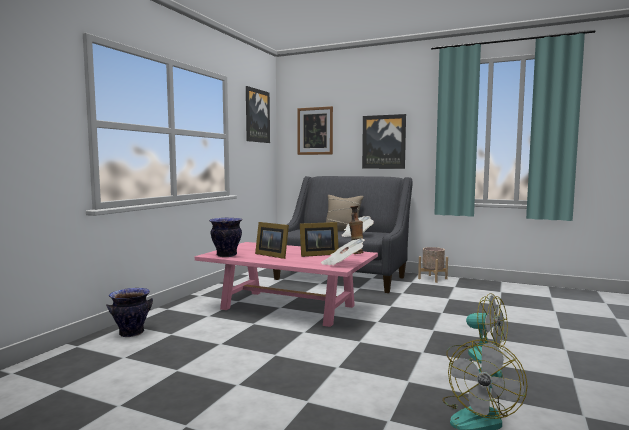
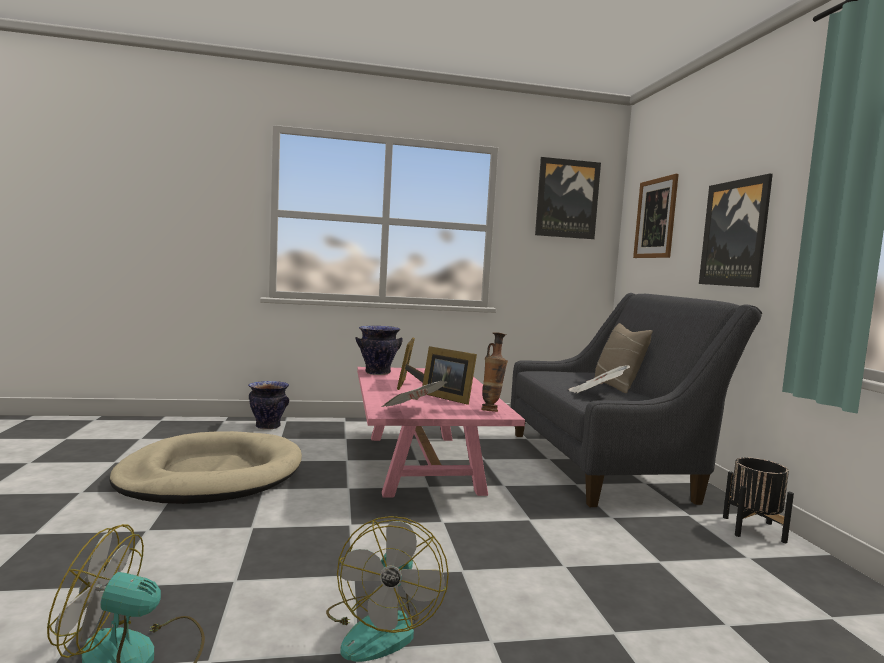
camera: 55 degrees right, 0 degrees up
beige planter [418,247,448,283] -> black planter [723,457,794,543]
none -> beige dog bed [110,431,302,504]

